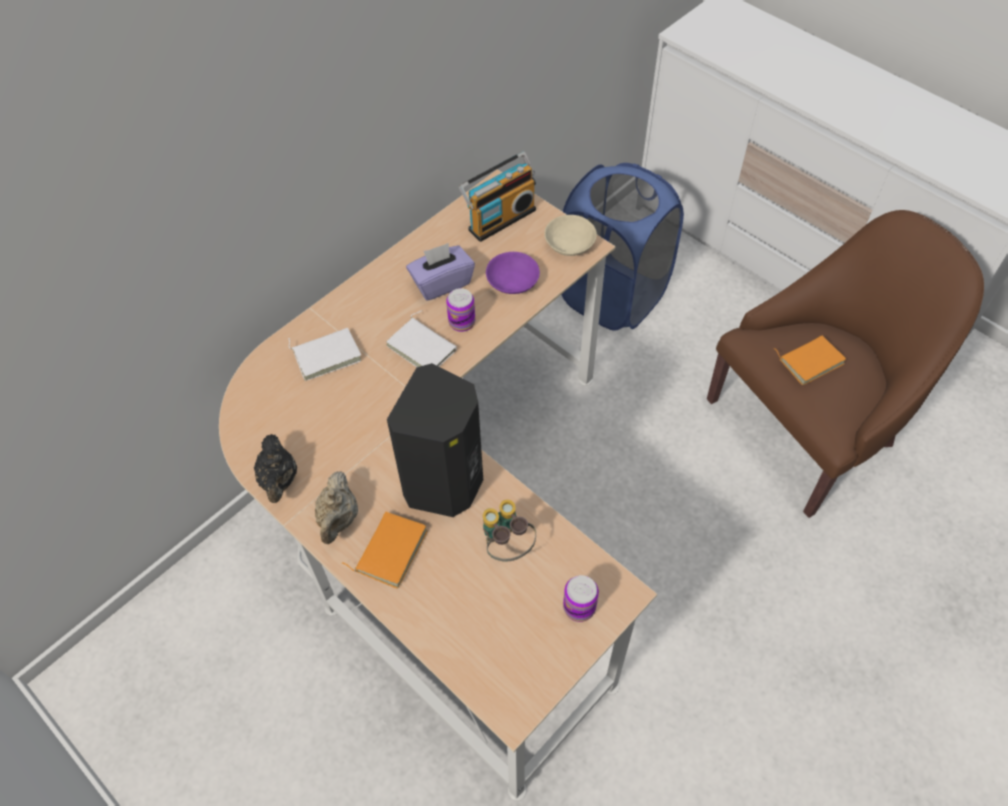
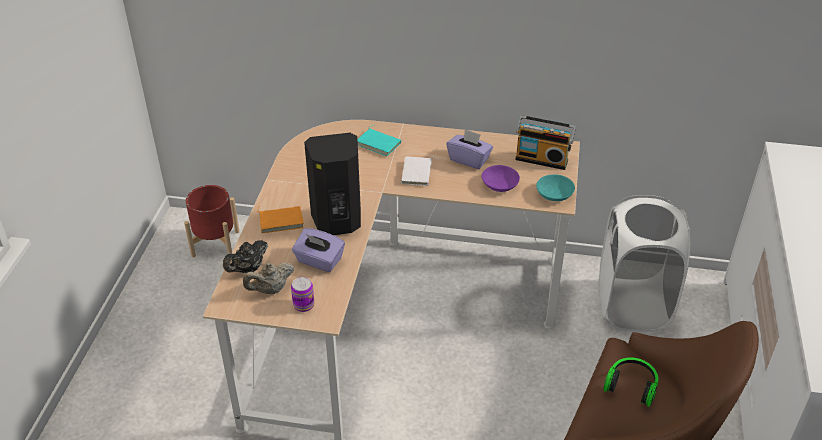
camera: 55 degrees right, 15 degrees down
black teapot [254,434,297,503] -> black teapot moved to [223,240,268,273]
white book [288,328,362,381] -> turquoise book [357,125,401,156]
beige teapot [315,471,358,544] -> beige teapot moved to [243,262,294,294]
can [446,288,475,332] -> none
binoculars [483,499,536,562] -> purple tissue box [292,228,345,272]
beige bowl [544,215,597,256] -> turquoise bowl [536,174,575,201]
blue laundry basket [561,163,684,330] -> white laundry basket [599,195,690,332]
orange book [773,336,846,385] -> headphones [603,357,658,407]
none -> red planter [184,185,240,257]

